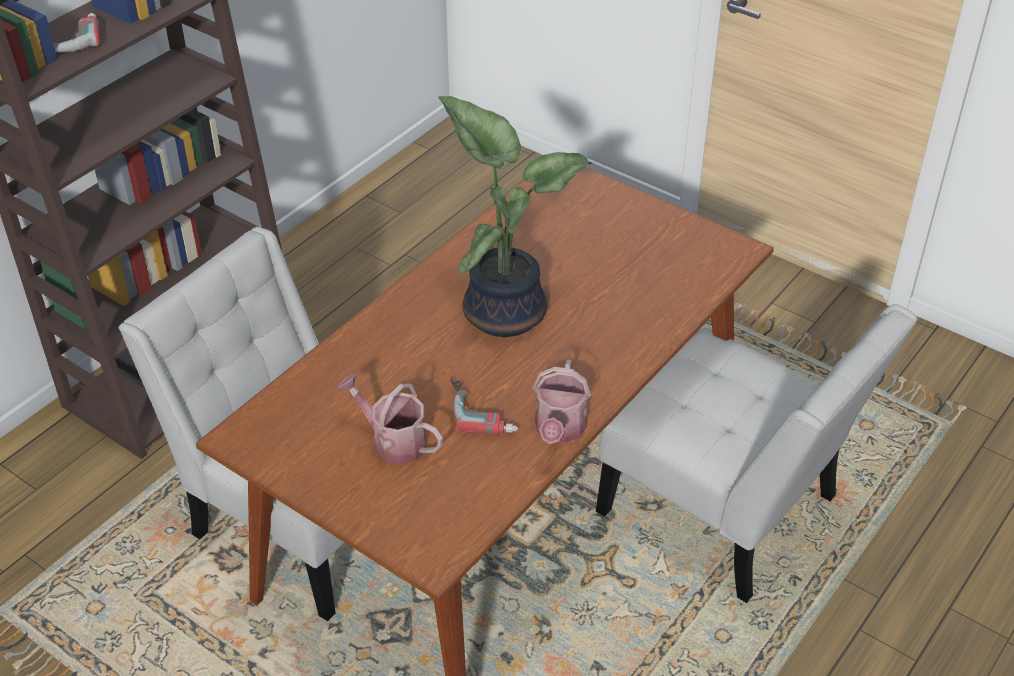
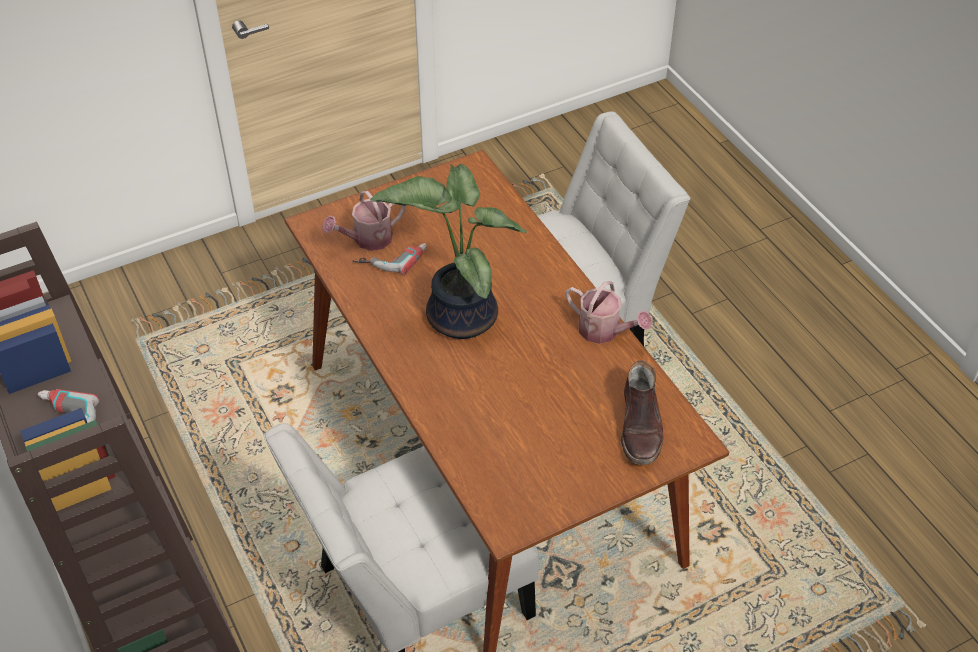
camera: 65 degrees left, 5 degrees up
watering can [336,374,443,465] -> watering can moved to [322,191,406,251]
power drill [450,377,519,435] -> power drill moved to [352,243,426,275]
none -> brown boot [621,360,663,465]

